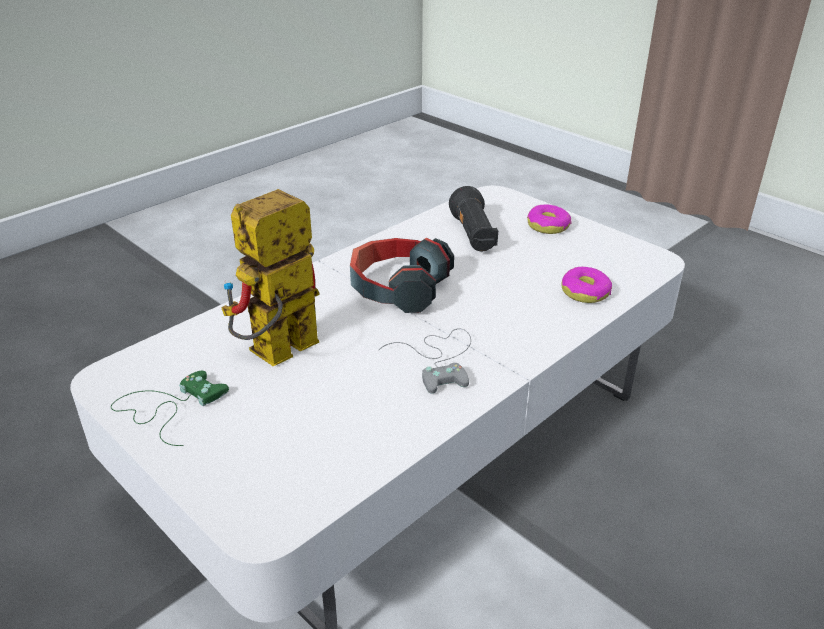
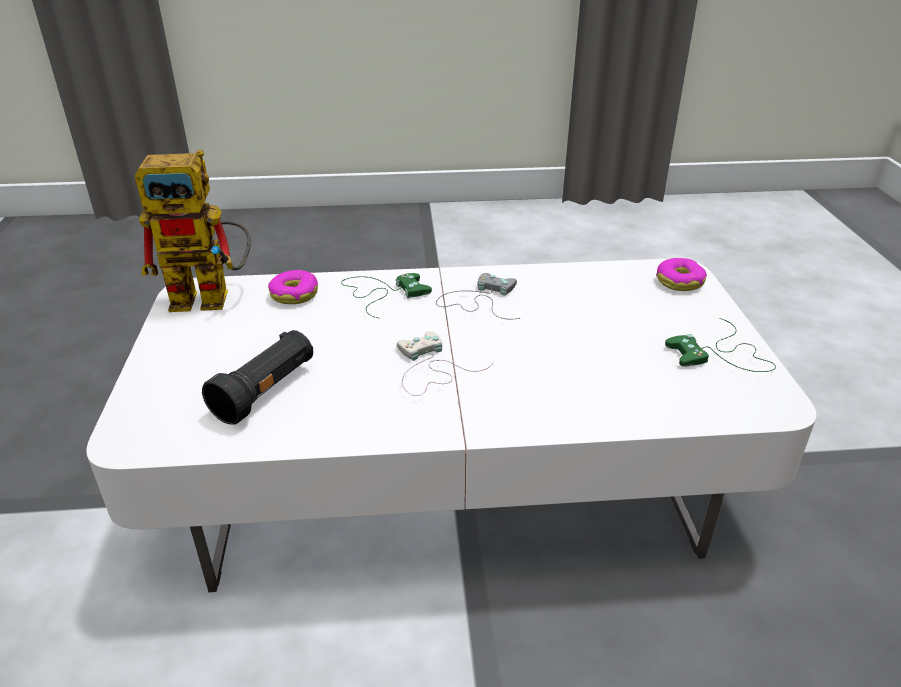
camera: 140 degrees left, 0 degrees up
toy robot [221,189,319,366] -> toy robot moved to [135,149,251,312]
headphones [350,238,454,313] -> white game controller [397,331,494,396]
donut [527,205,571,234] -> donut moved to [656,258,707,291]
none -> green game controller [341,273,432,319]

